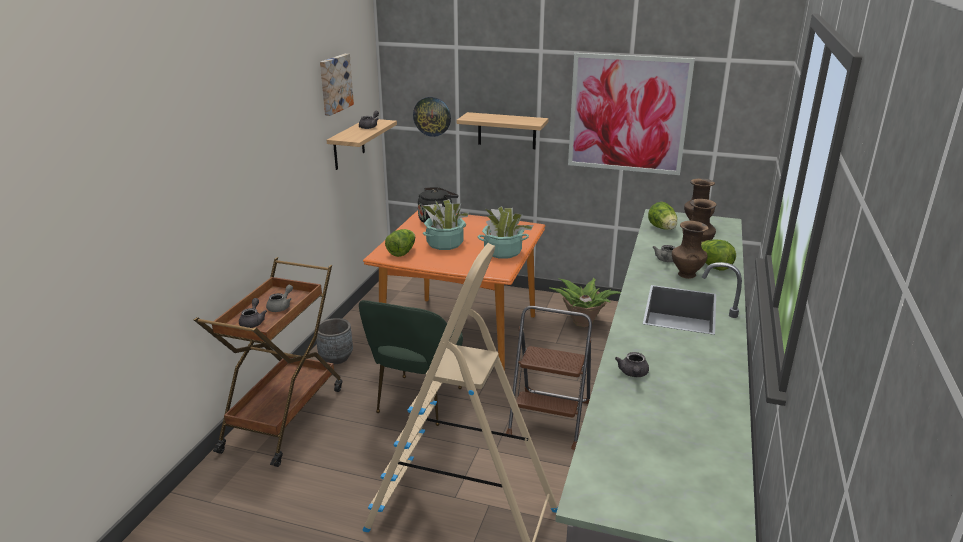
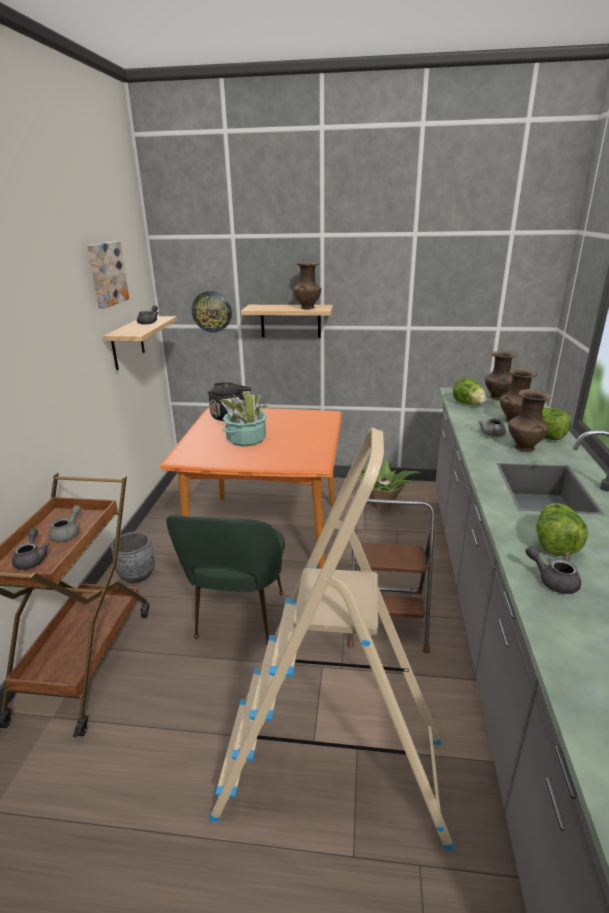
camera: 10 degrees left, 0 degrees up
lettuce [385,229,415,257] -> lettuce moved to [536,503,588,556]
potted plant [478,206,533,259] -> none
picture [568,53,695,175] -> none
grey teapot [615,352,649,377] -> grey teapot turned 135 degrees clockwise [526,546,581,594]
none -> brown vase [294,262,321,309]

